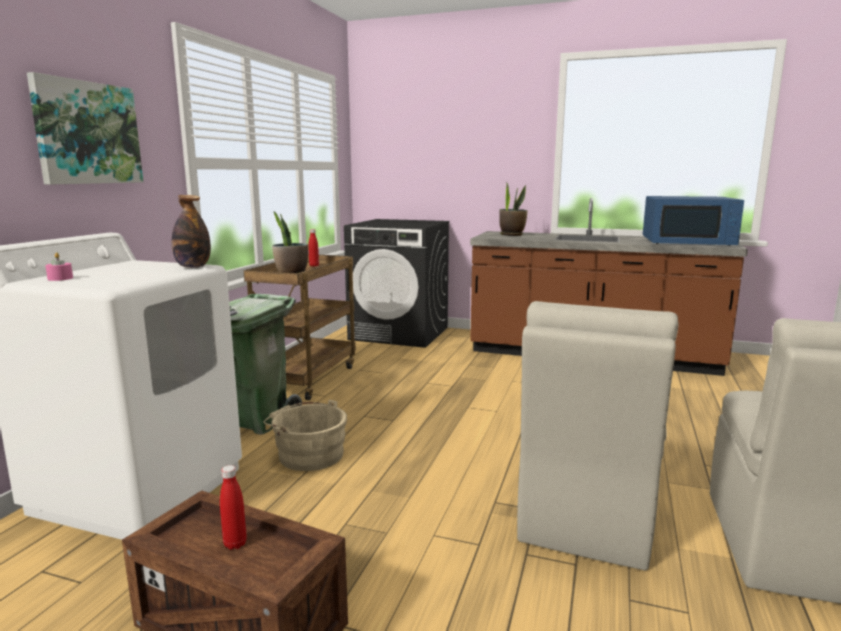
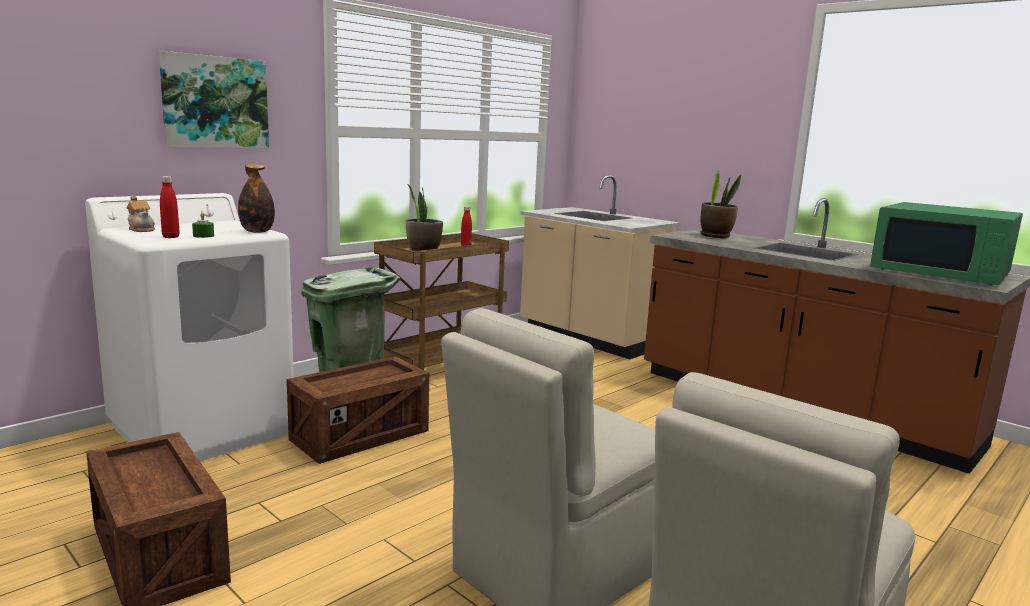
camera: 25 degrees right, 0 degrees up
pink candle [45,252,73,281] -> teapot [127,195,155,232]
red bottle [220,465,247,550] -> red bottle moved to [160,176,180,238]
beige bucket [263,399,347,471] -> crate [287,357,429,464]
black washing machine [344,219,450,348] -> beige counter [520,175,681,359]
blue microwave [643,196,744,246] -> green microwave [870,202,1023,285]
none -> green candle [192,213,214,238]

